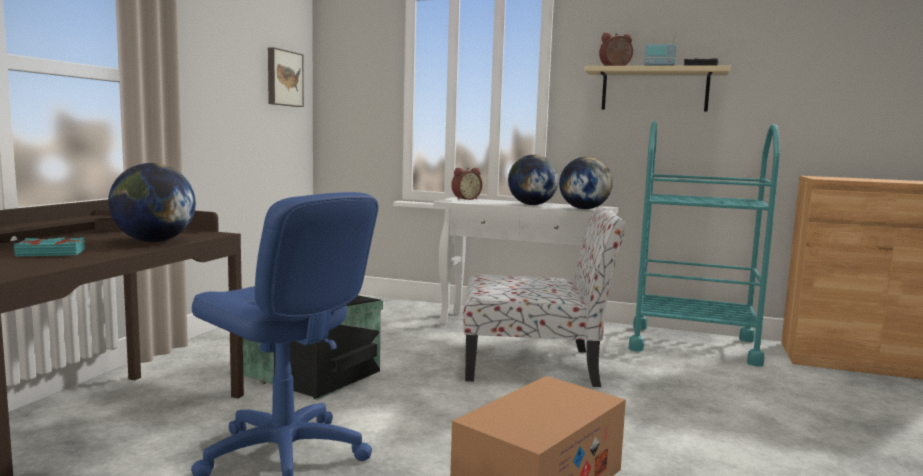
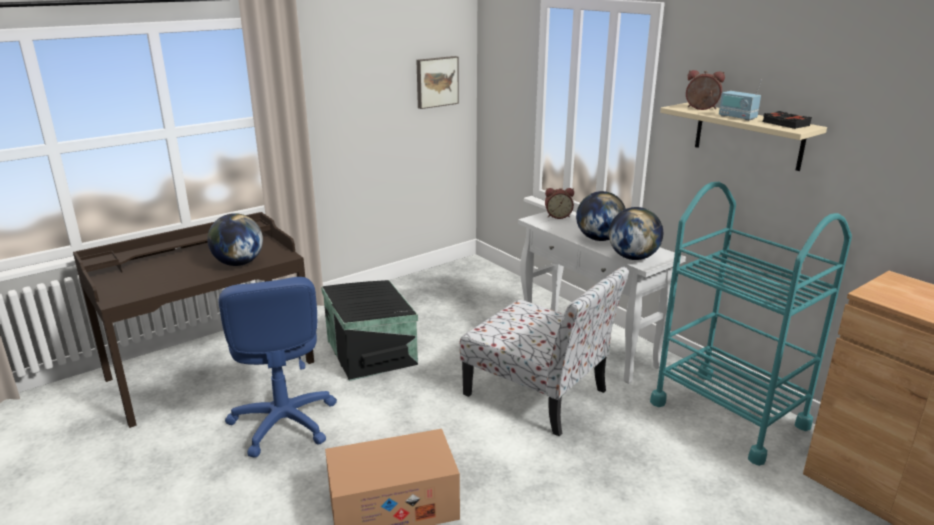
camera: 35 degrees right, 15 degrees up
turquoise book [14,237,85,257] -> none

